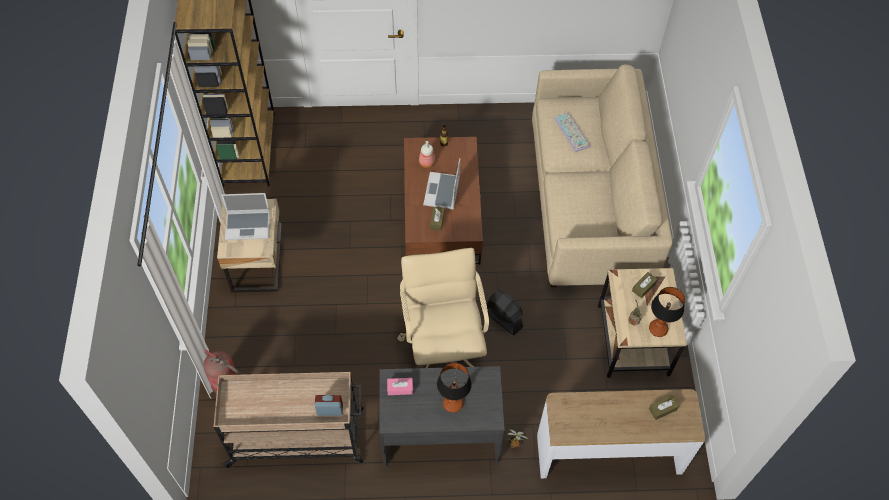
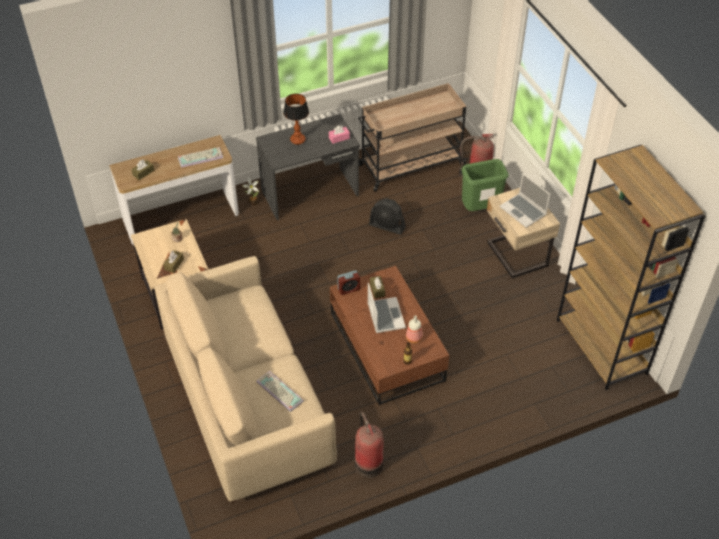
camera: 160 degrees right, 10 degrees down
laptop [221,193,270,240] -> laptop turned 105 degrees counterclockwise [499,173,550,228]
alarm clock [315,395,343,416] -> alarm clock moved to [337,270,360,295]
beige office chair [397,248,489,368] -> none
black fan [487,290,523,335] -> black fan moved to [369,198,406,235]
table lamp [649,287,685,337] -> none
none -> keyboard [178,147,223,168]
none -> fire extinguisher [355,412,384,478]
none -> green trash can [461,159,509,211]

